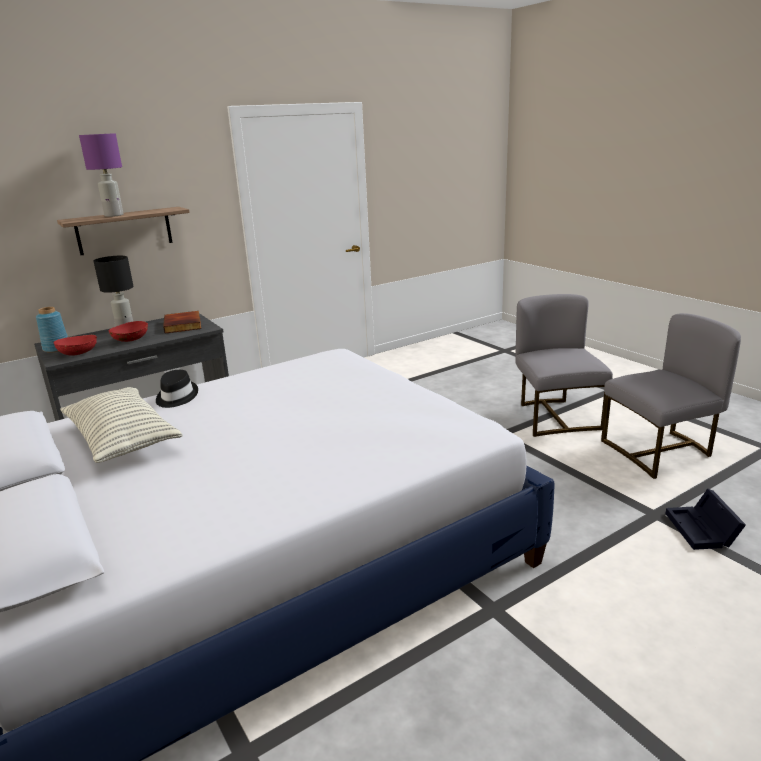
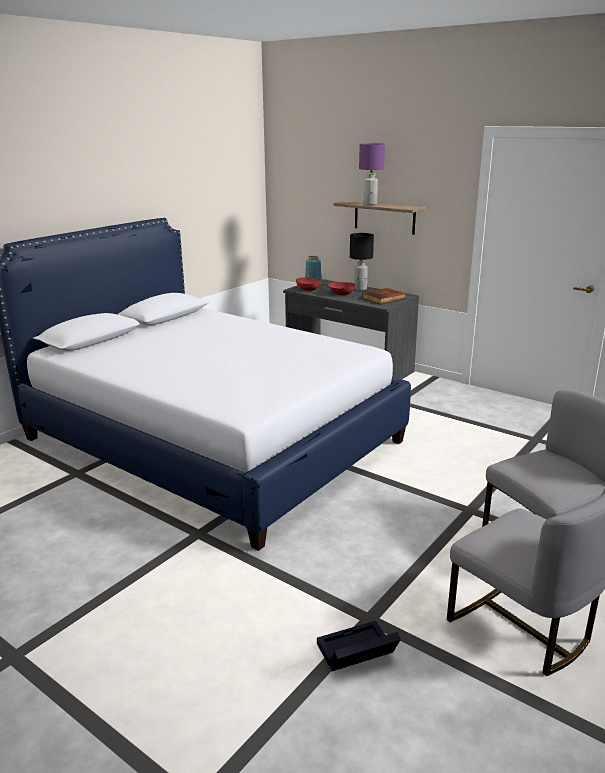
camera: 70 degrees right, 0 degrees up
pillow [60,387,183,463] -> none
black hat [156,370,198,408] -> none

